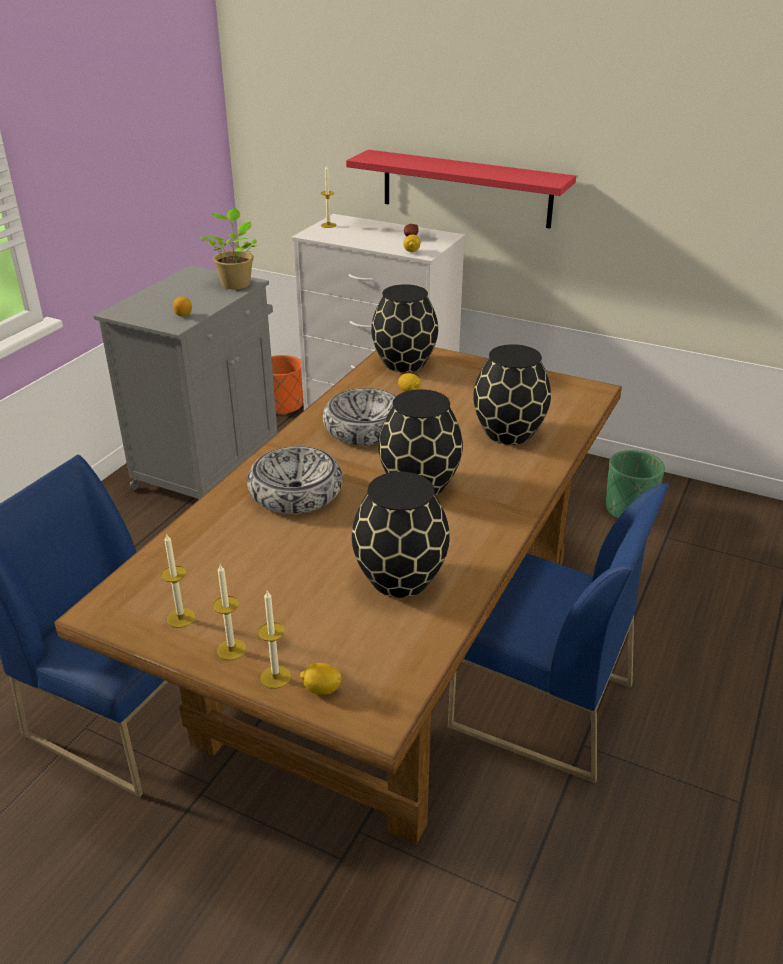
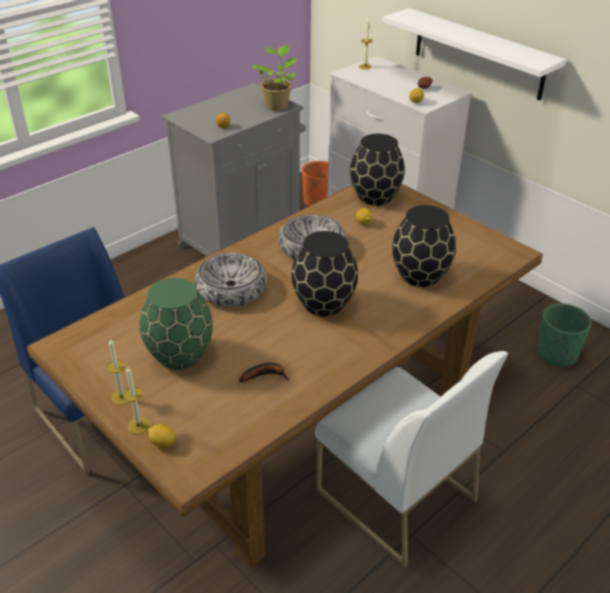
camera: 20 degrees right, 5 degrees up
candle [161,533,195,628] -> none
red shelf [346,150,576,228] -> white shelf [382,8,567,100]
black vase [352,472,450,598] -> banana [239,363,289,382]
blue chair [448,483,669,783] -> white chair [316,351,508,568]
none -> green vase [139,278,213,370]

